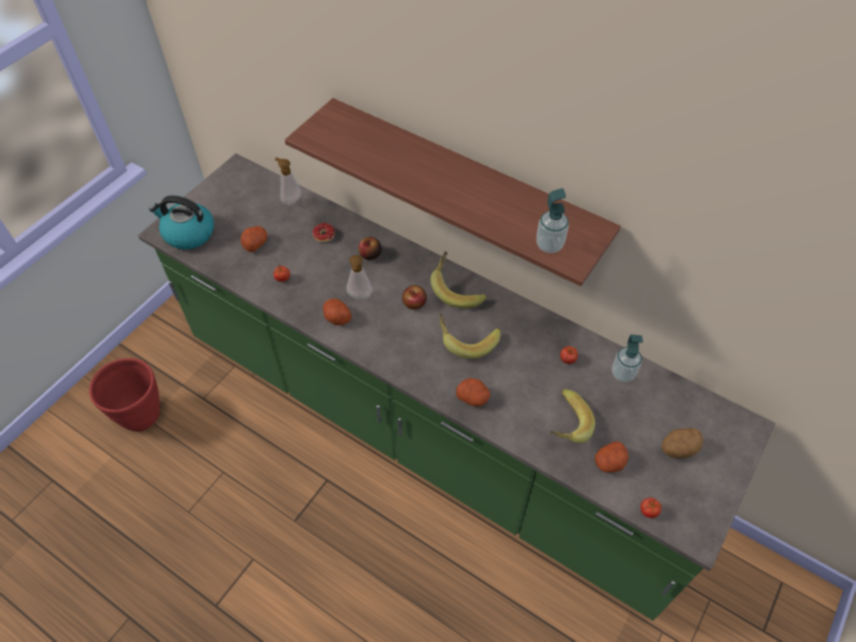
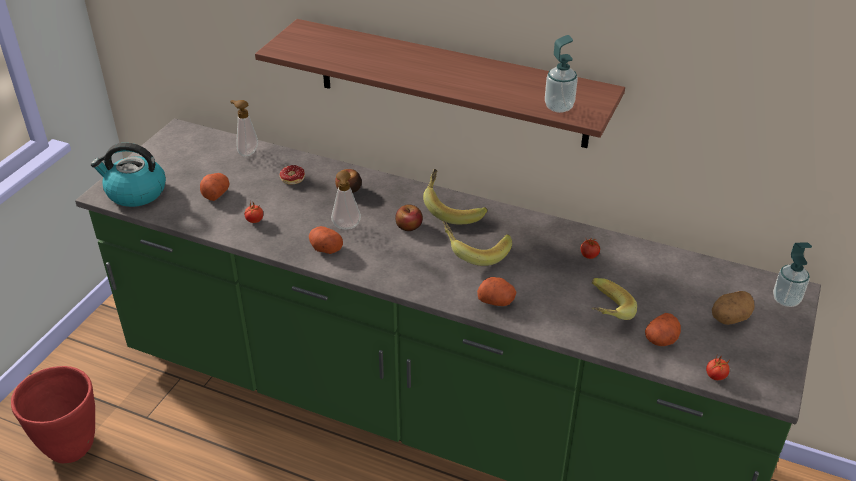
camera: 10 degrees left, 15 degrees down
soap dispenser [612,334,643,382] -> soap dispenser moved to [773,242,812,307]

